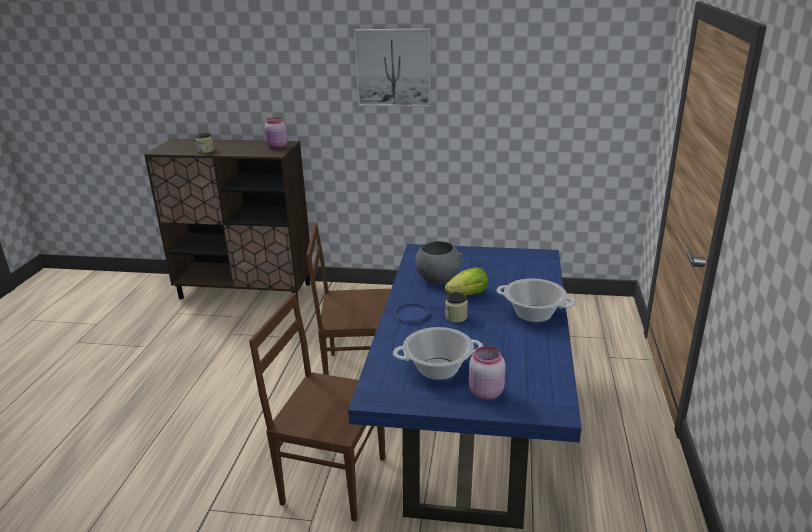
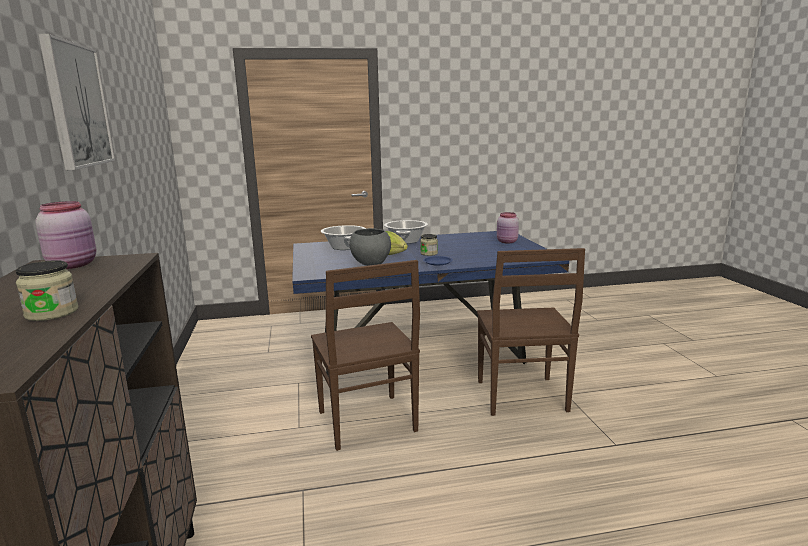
camera: 110 degrees left, 10 degrees down
cooking pot [393,327,483,380] -> cooking pot moved to [321,225,366,250]

